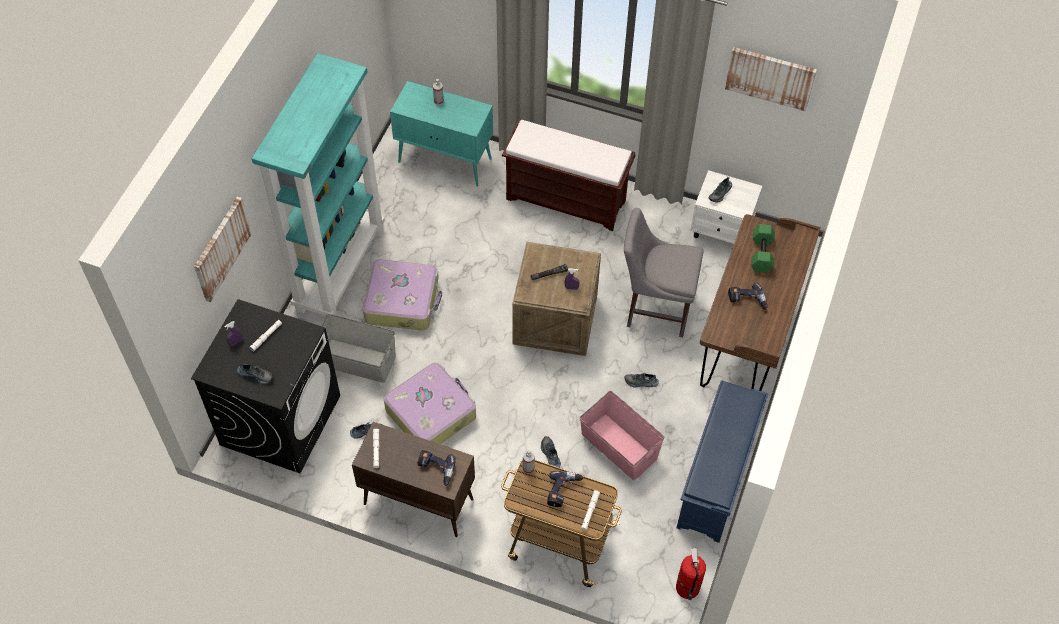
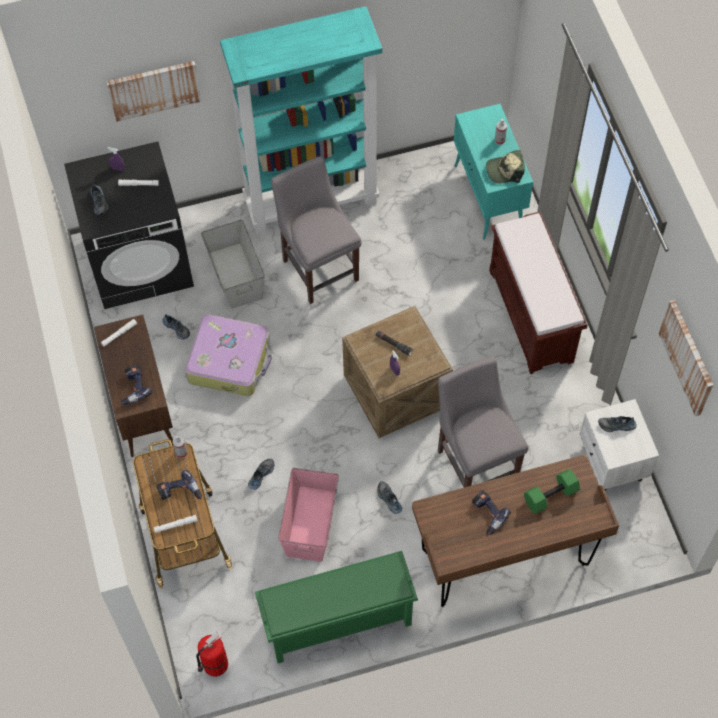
camera: 55 degrees right, 5 degrees up
suitcase [363,259,442,331] -> grey chair [271,156,362,304]
blue shoe rack [677,380,769,543] -> green shoe rack [255,551,418,663]
none -> cap [486,150,525,184]

